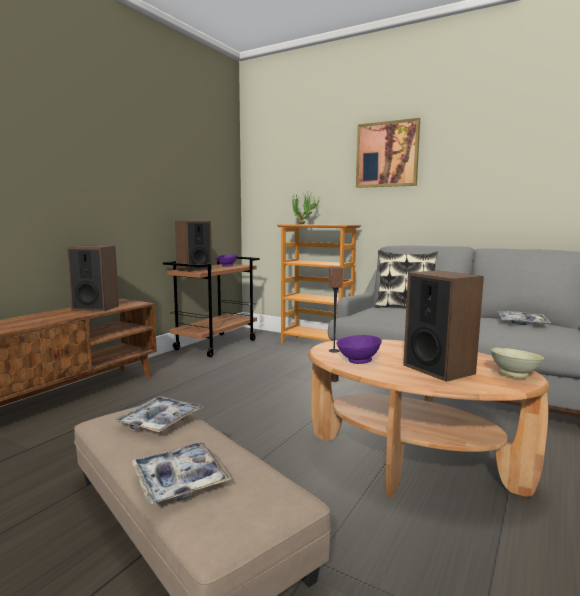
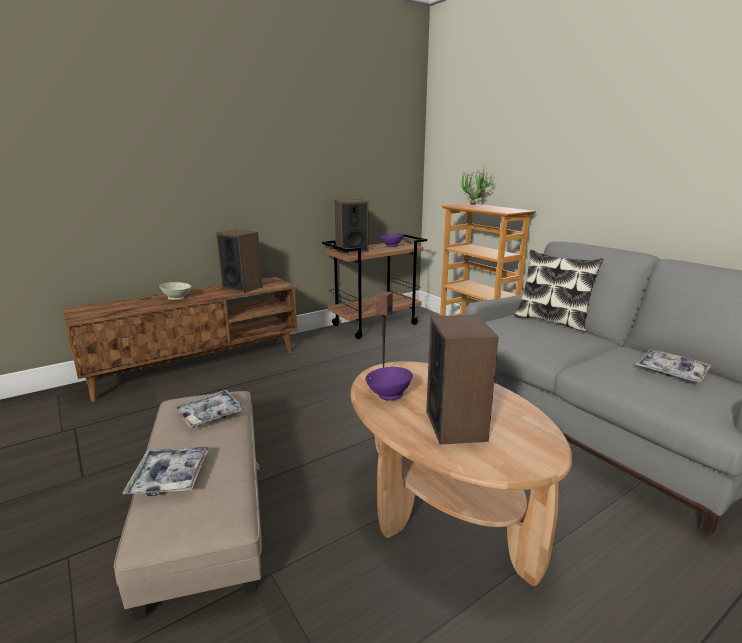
camera: 25 degrees right, 10 degrees up
picture [356,118,420,188] -> none
beige bowl [491,347,544,378] -> beige bowl moved to [159,282,191,300]

